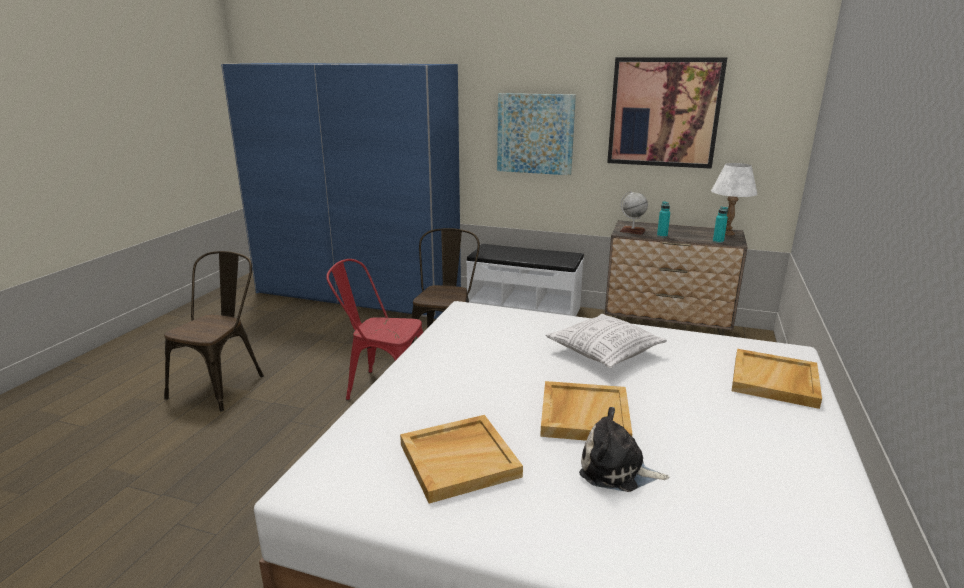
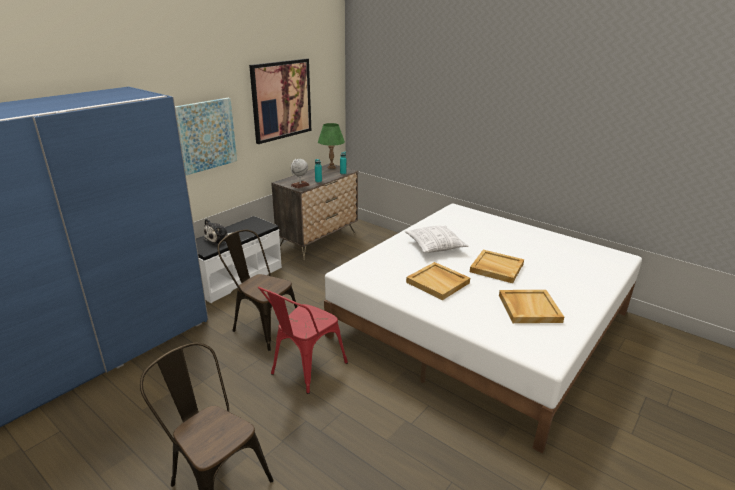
camera: 70 degrees left, 5 degrees up
plush toy [579,407,670,492] -> plush toy moved to [203,219,233,245]
white table lamp [711,163,757,235] -> green table lamp [318,123,345,169]
beige tray [732,349,822,409] -> beige tray moved to [406,262,470,300]

